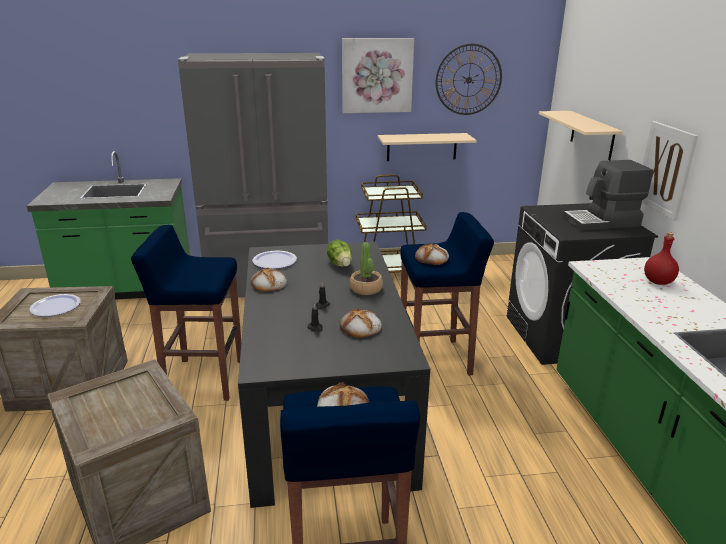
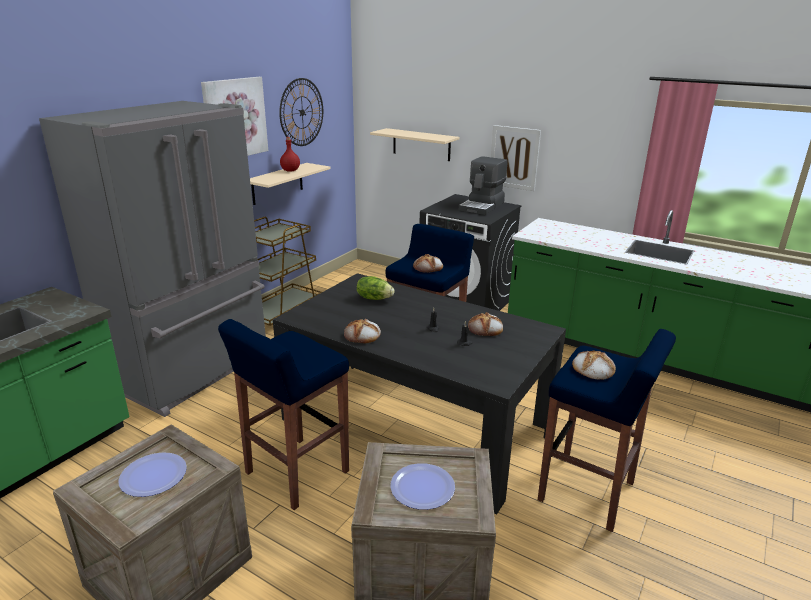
camera: 50 degrees left, 0 degrees up
plate [253,251,297,269] -> plate moved to [390,463,455,510]
potted plant [350,242,383,295] -> none
red bottle [644,232,679,285] -> red bottle moved to [280,137,300,172]

